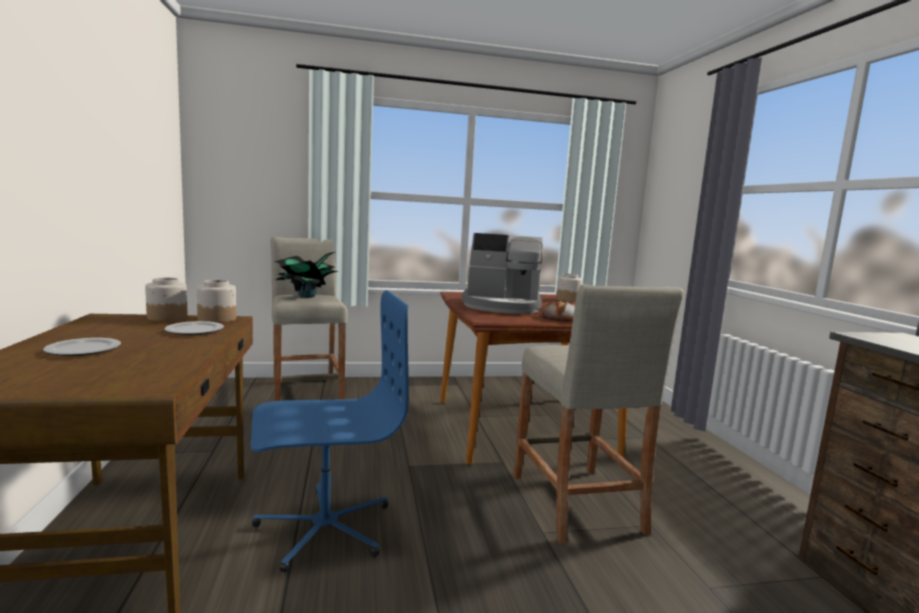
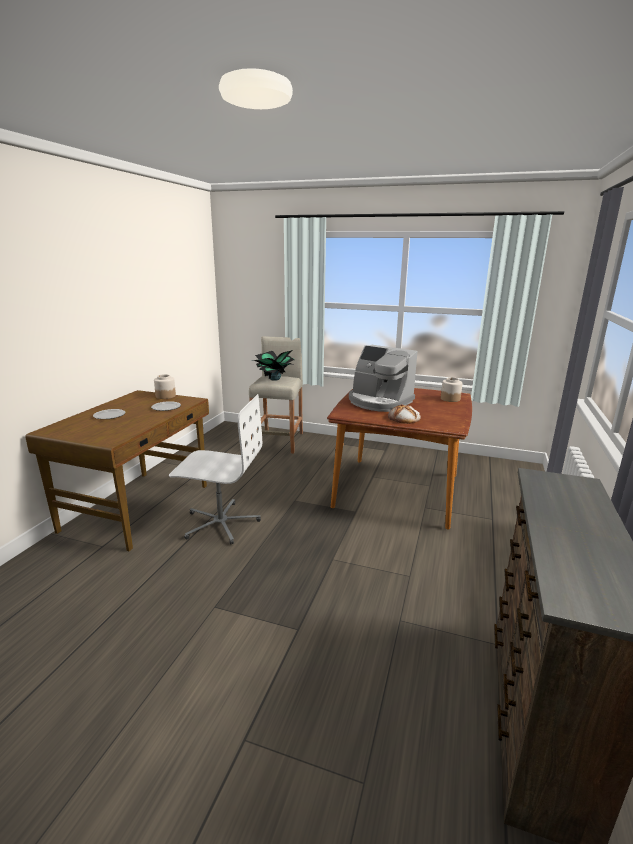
camera: 30 degrees right, 10 degrees up
jar [197,280,236,323] -> none
blue office chair [251,290,409,573] -> white office chair [169,394,262,544]
beige stool [514,284,684,543] -> none

